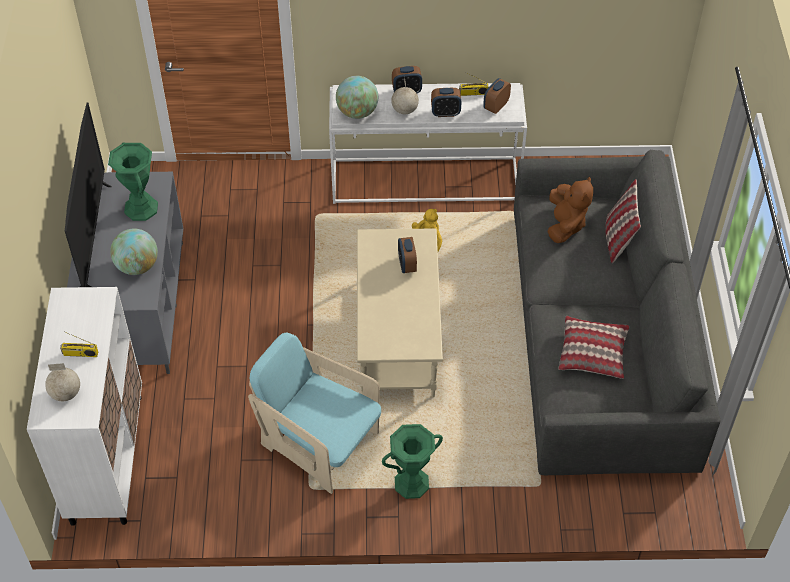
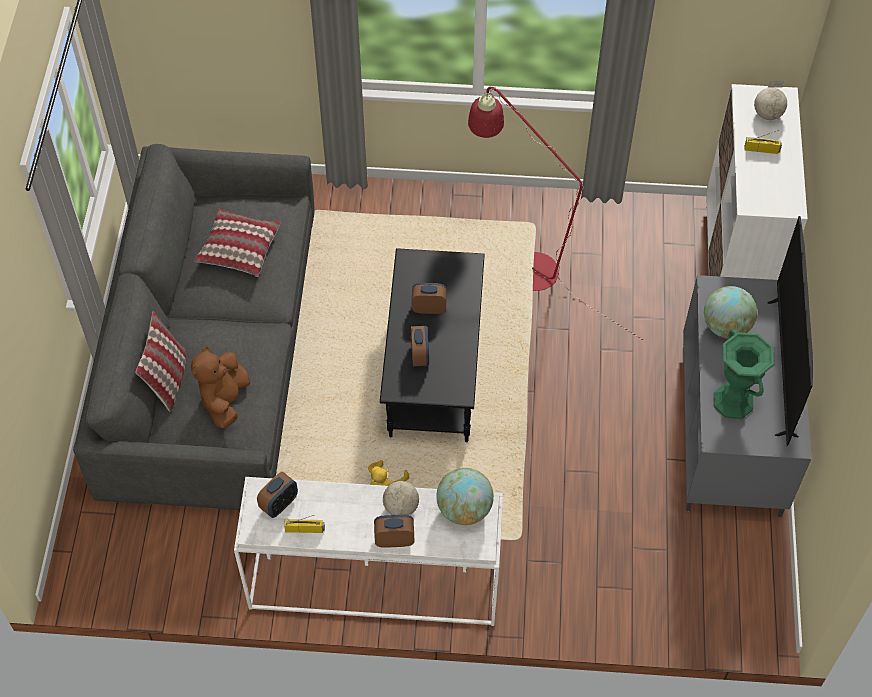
camera: 175 degrees left, 5 degrees up
turquoise armchair [248,333,381,494] -> red floor lamp [468,87,643,340]
beige coffee table [357,228,443,397] -> black coffee table [380,248,485,442]
green vase [382,424,443,499] -> none
alarm clock [431,88,461,117] -> alarm clock moved to [412,283,447,314]

